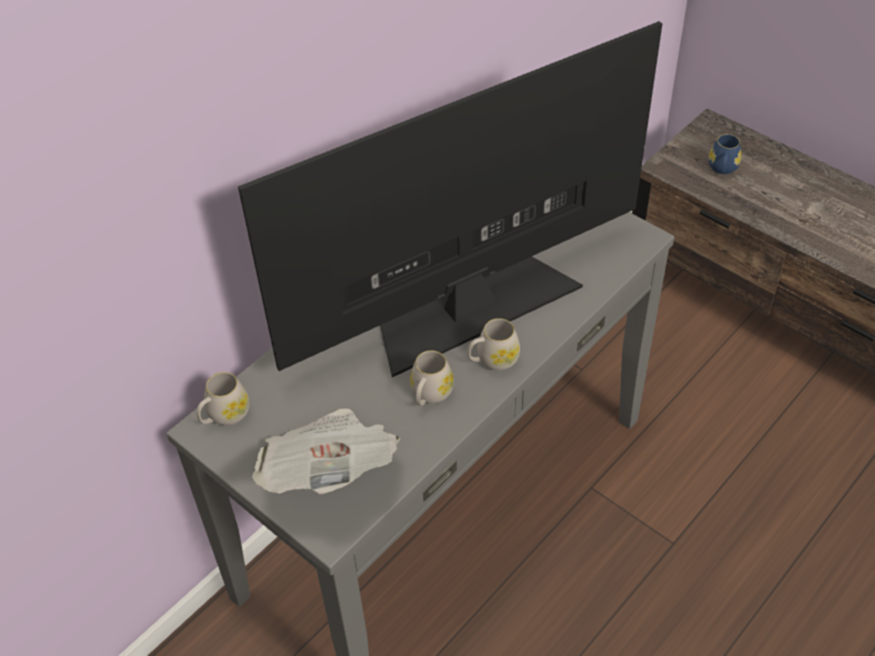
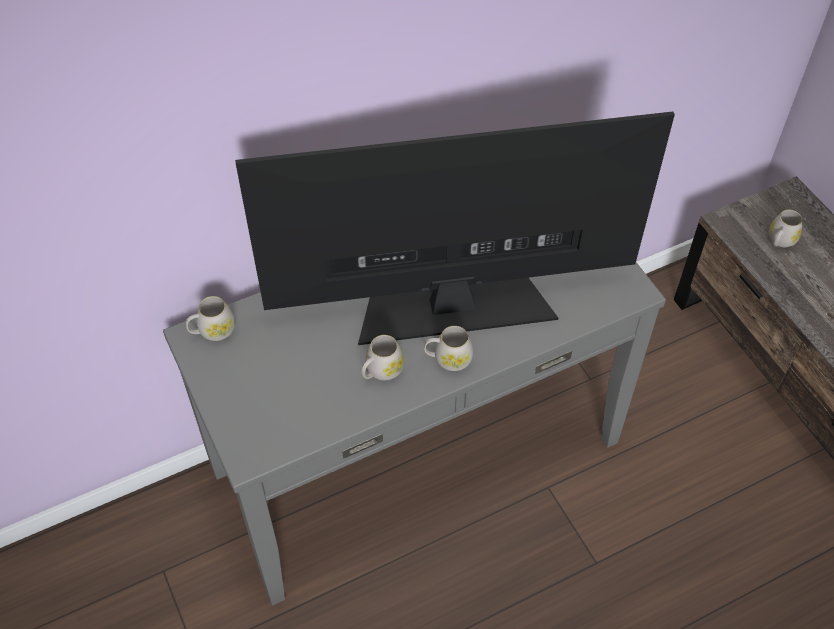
camera: 20 degrees right, 5 degrees up
newspaper [252,408,400,494] -> none
blue mug [709,134,741,174] -> white mug [769,210,802,247]

